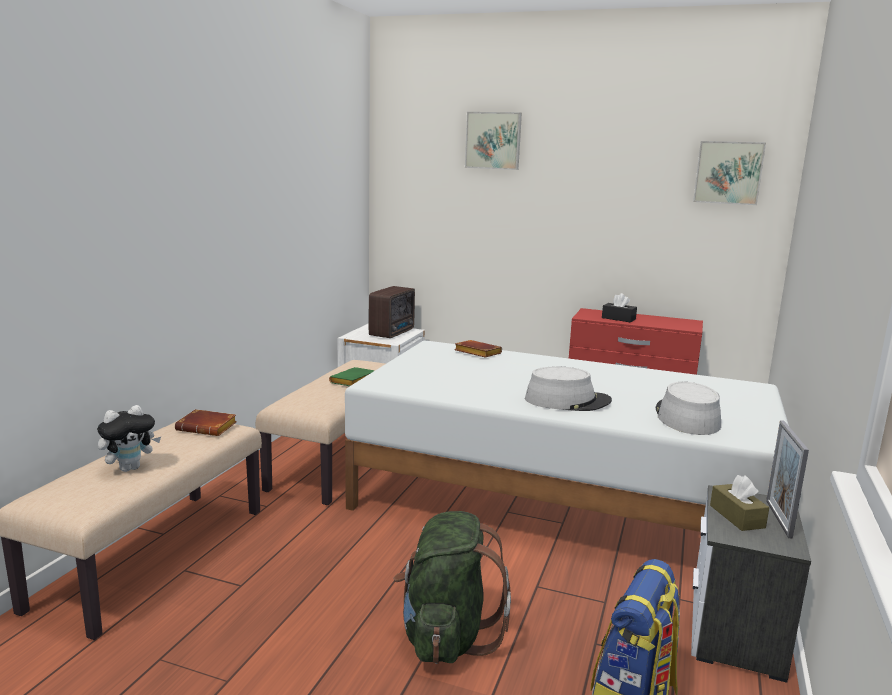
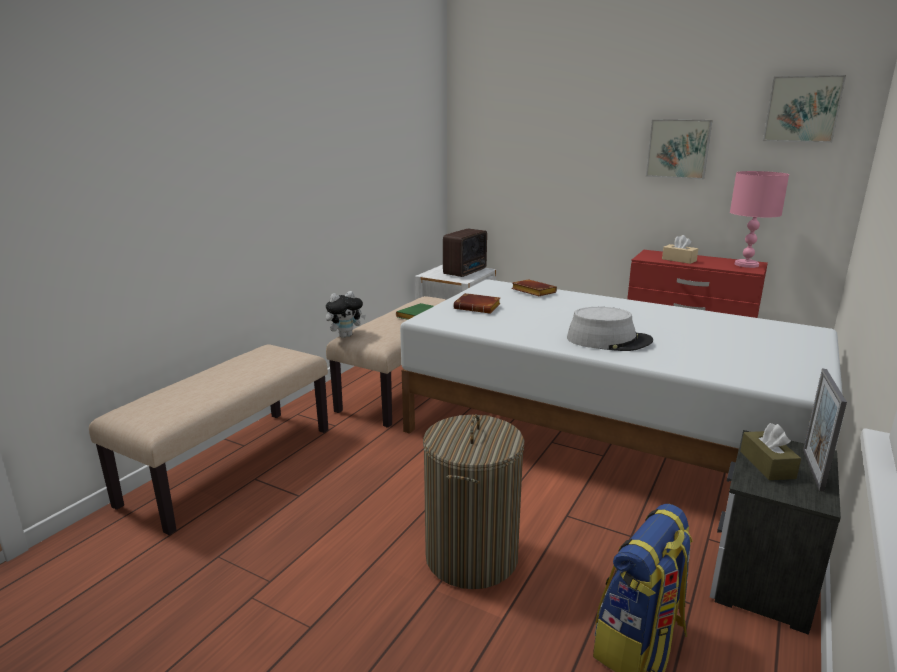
camera: 10 degrees right, 5 degrees up
plush toy [97,405,161,472] -> plush toy moved to [326,291,366,338]
brown book [175,409,237,436] -> brown book moved to [453,293,501,314]
green backpack [393,511,511,664] -> laundry basket [423,414,524,589]
picture [465,112,522,170] -> picture moved to [646,119,713,179]
black tissue box [602,293,637,322] -> beige tissue box [662,235,698,264]
grey hat [655,382,721,435] -> none
none -> pink table lamp [730,171,789,268]

